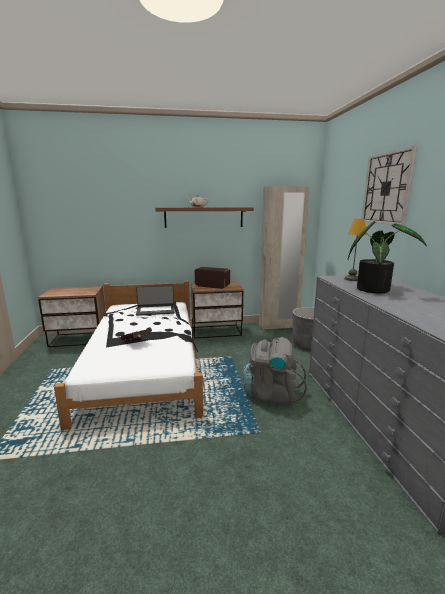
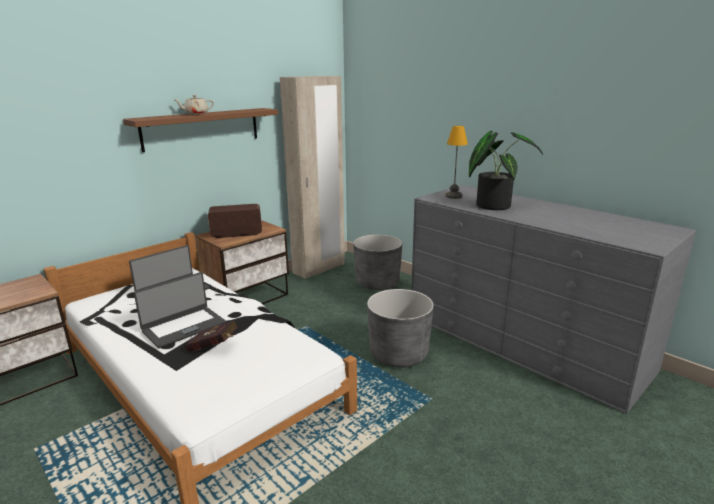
camera: 35 degrees left, 5 degrees up
grey backpack [242,337,307,404] -> grey planter [367,289,434,368]
wall clock [362,146,417,226] -> none
none -> laptop [134,272,226,348]

